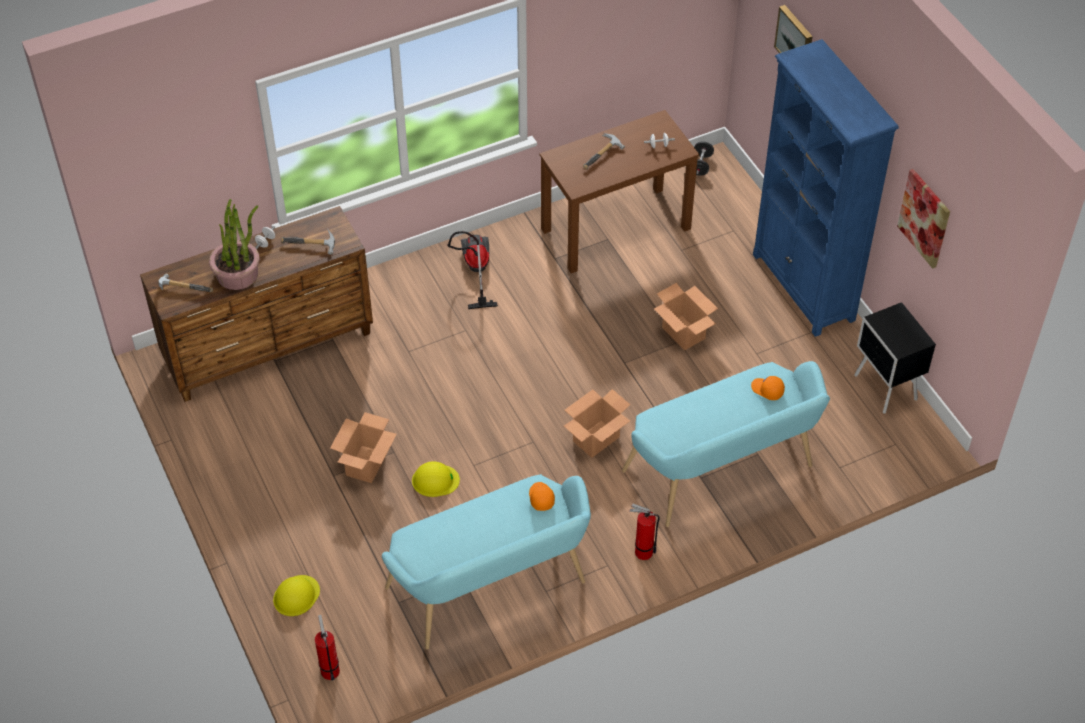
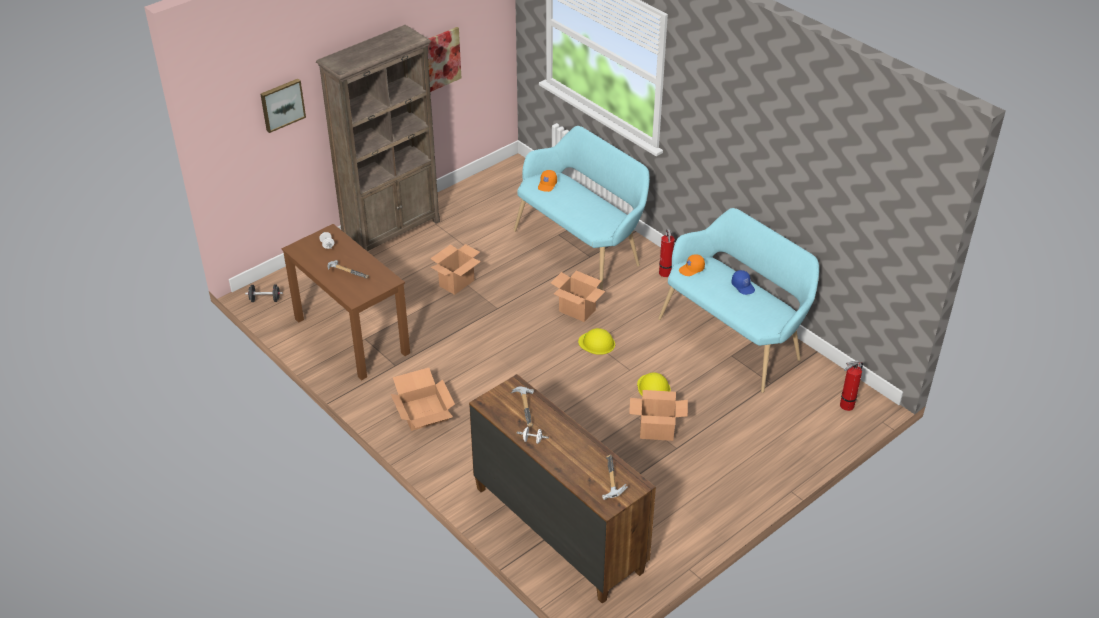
camera: 105 degrees left, 10 degrees down
potted plant [209,199,260,290] -> none
yellow hard hat [273,575,320,616] -> yellow hard hat moved to [578,328,615,355]
vacuum cleaner [447,231,498,309] -> cardboard box [391,368,455,431]
blue bookcase [753,39,899,337] -> brown bookcase [316,25,440,251]
black nightstand [854,302,936,414] -> none
none -> blue cap [732,270,755,295]

